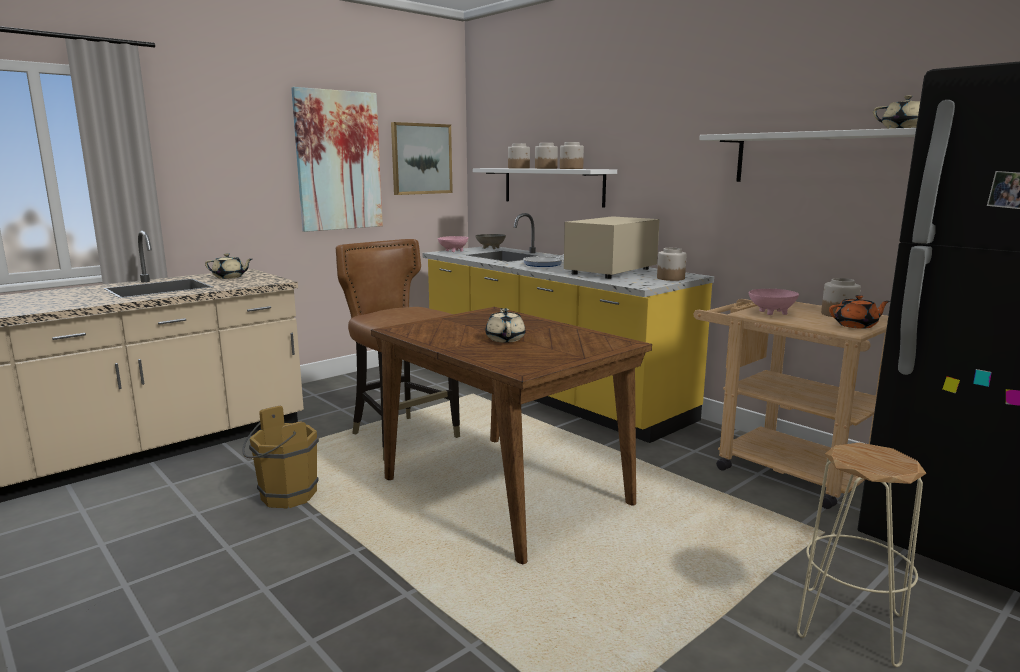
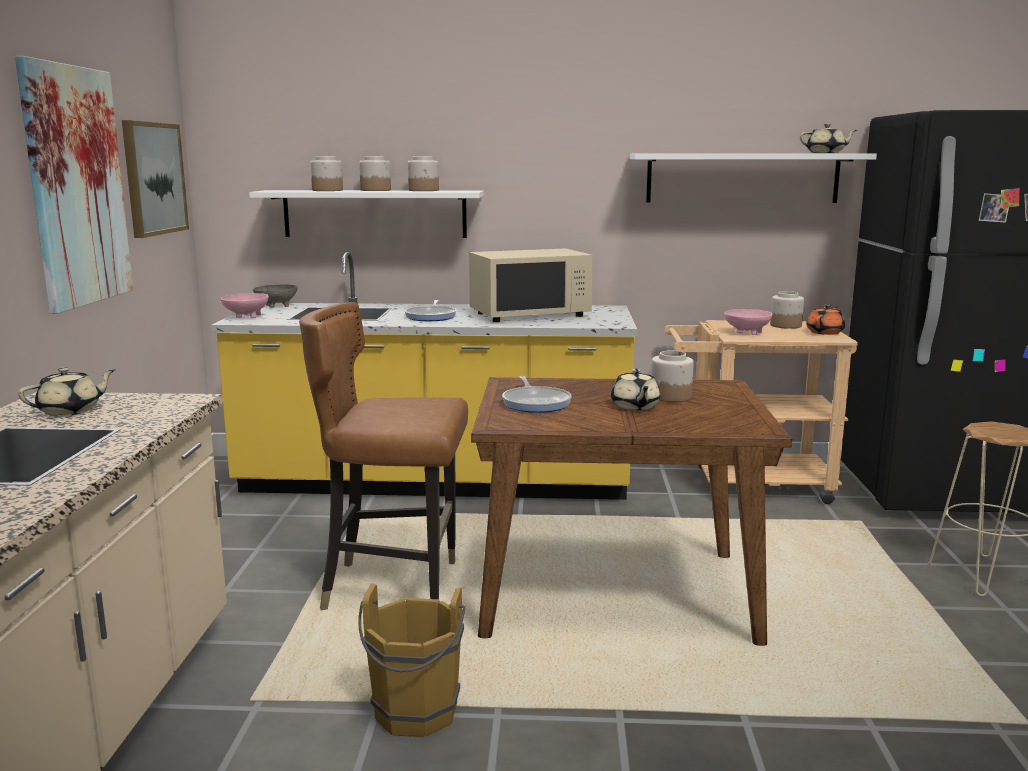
camera: 45 degrees left, 0 degrees up
beige teapot [485,308,526,343] -> beige teapot turned 135 degrees counterclockwise [611,369,660,410]
beige microwave [564,216,660,279] -> beige microwave turned 105 degrees counterclockwise [469,248,593,322]
jar [657,248,687,281] -> jar moved to [651,350,694,402]
none -> frying pan [502,376,572,413]

